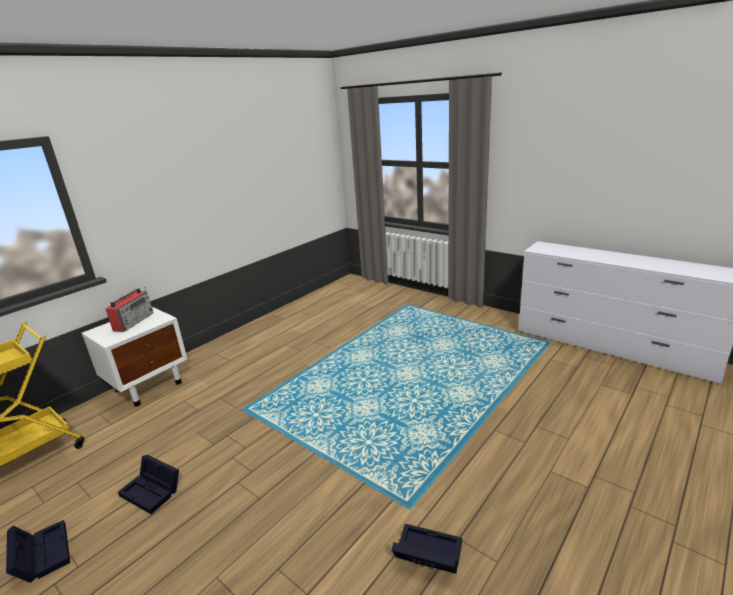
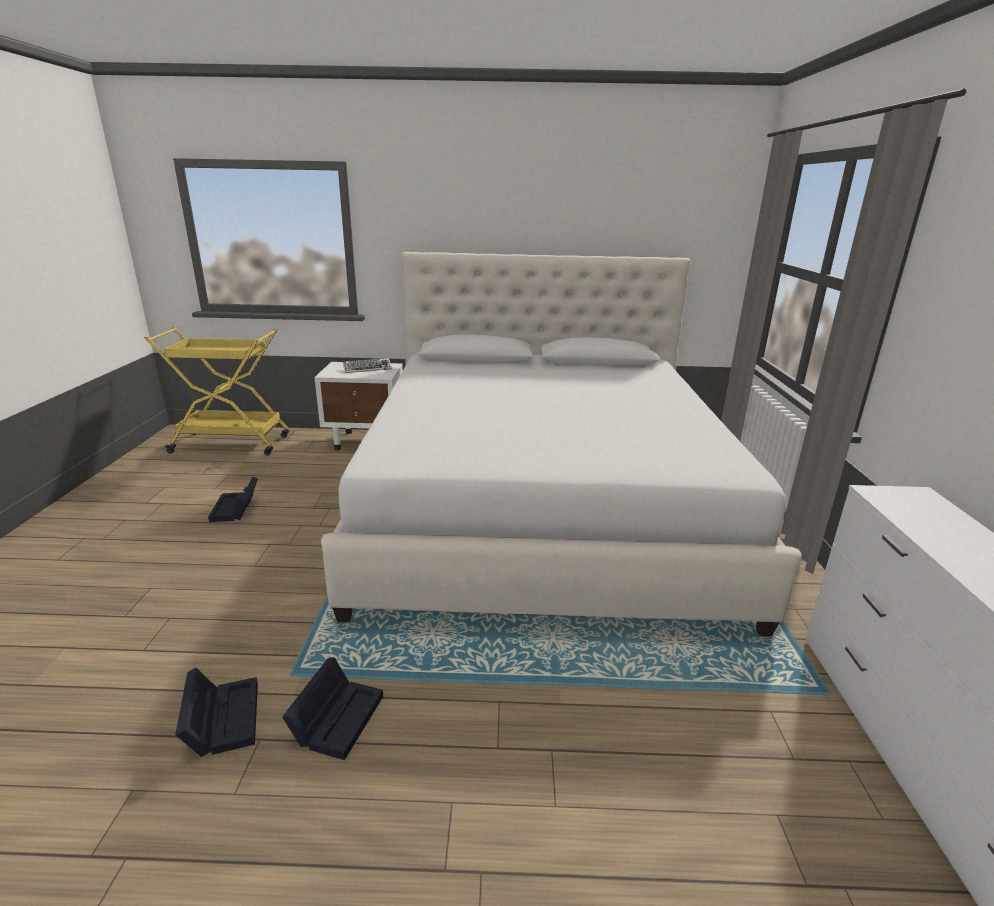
camera: 50 degrees right, 0 degrees up
black storage box [6,520,70,583] -> black storage box moved to [282,657,383,760]
radio [105,286,153,332] -> keyboard [342,358,392,373]
none -> white bed [321,252,801,637]

